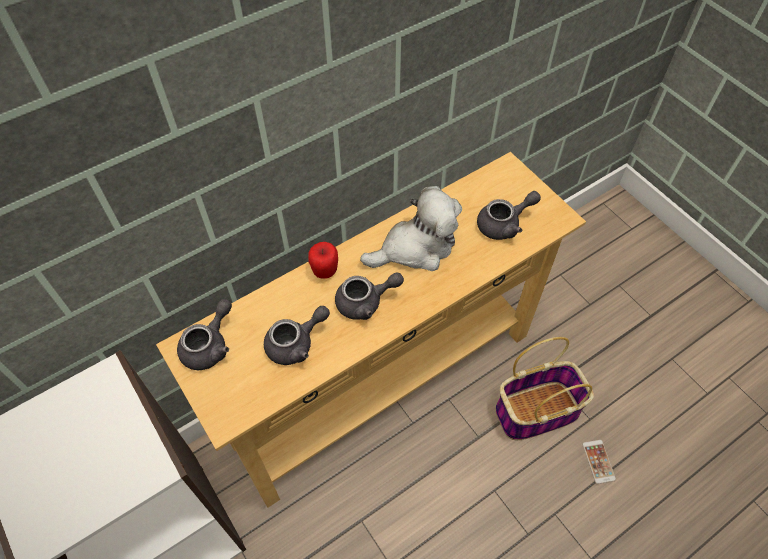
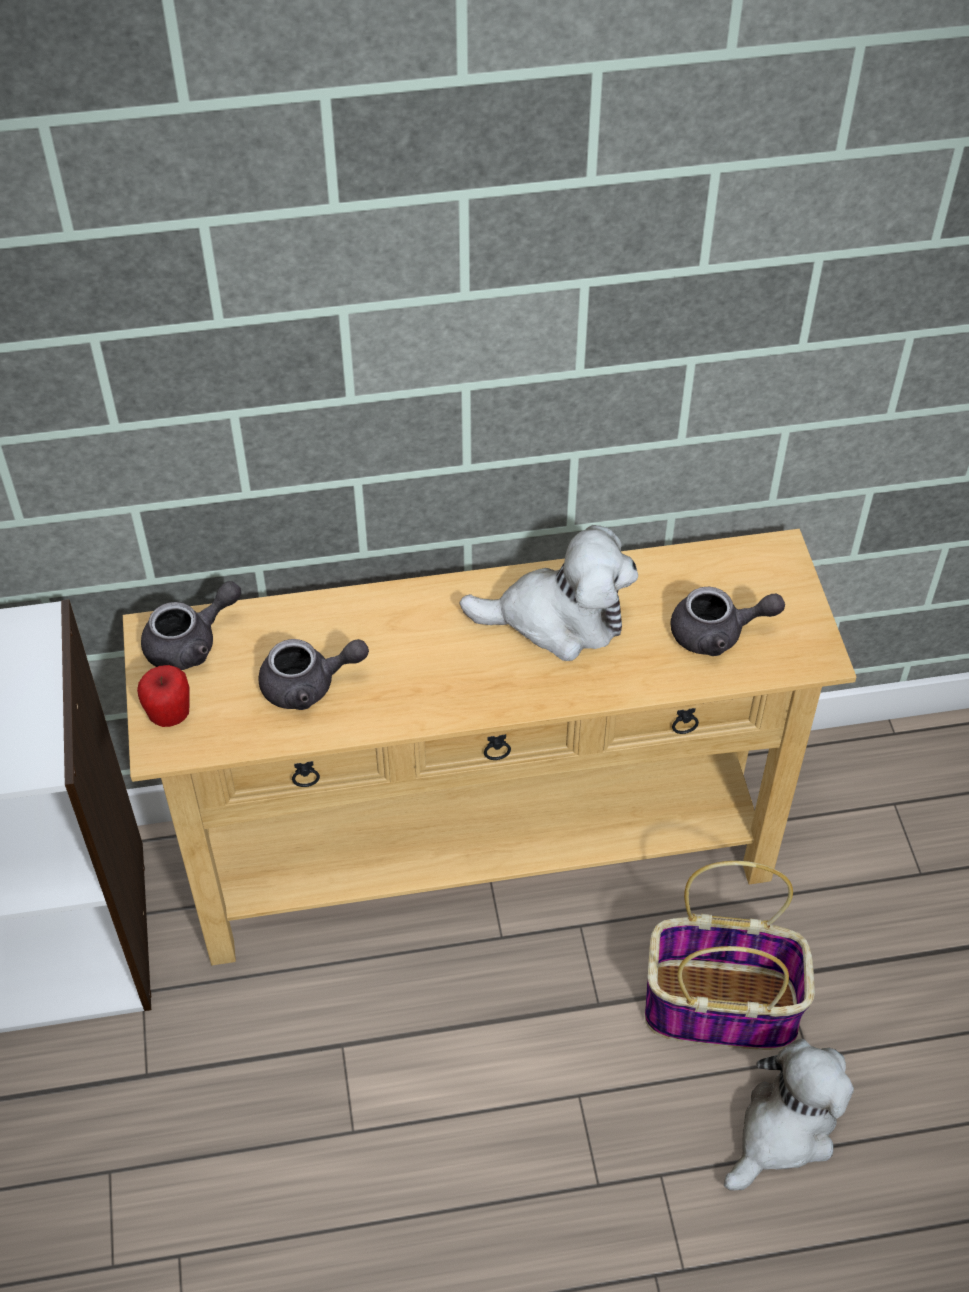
camera: 25 degrees right, 5 degrees down
apple [308,242,338,279] -> apple moved to [137,665,190,727]
grey teapot [335,272,404,320] -> none
phone [582,440,616,484] -> plush toy [724,1039,854,1191]

